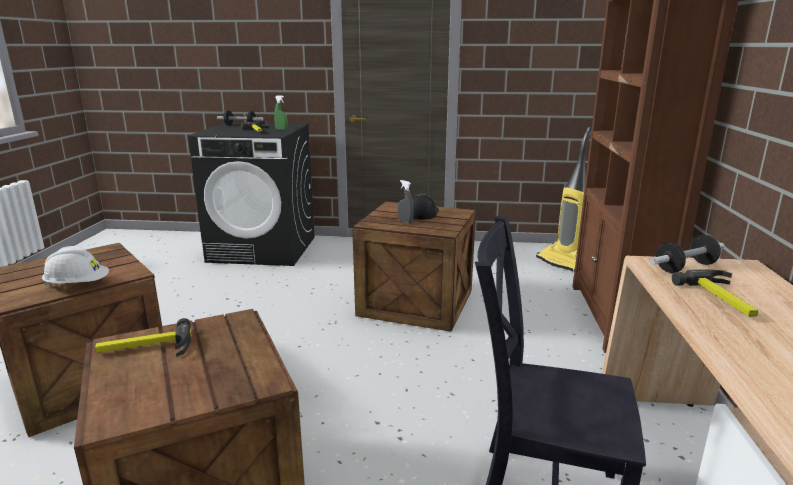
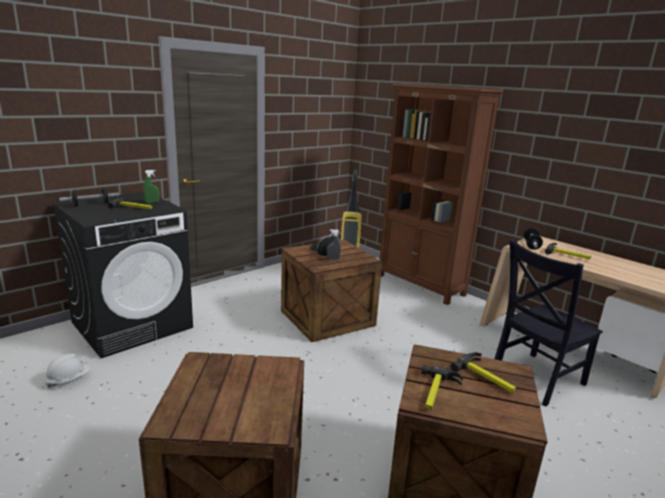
camera: 50 degrees left, 0 degrees up
white hard hat [42,246,109,286] -> white hard hat moved to [45,354,90,388]
none -> hammer [451,352,516,393]

